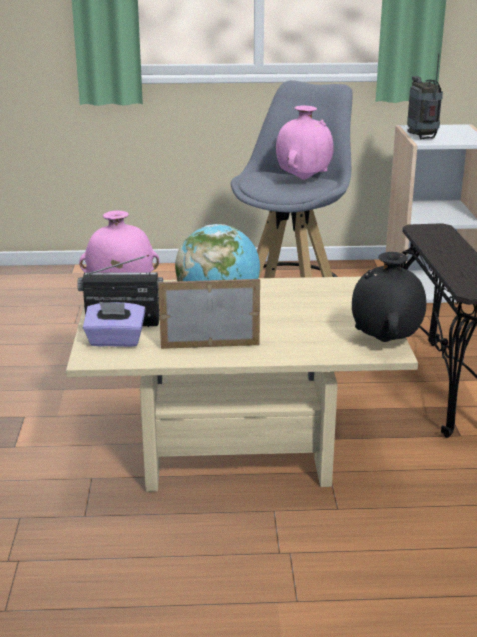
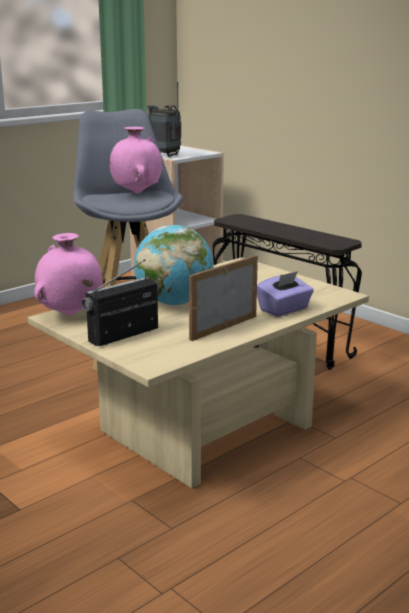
camera: 40 degrees left, 5 degrees down
purple tissue box [83,302,146,347] -> purple tissue box moved to [257,271,314,317]
black vase [352,252,426,342] -> none

